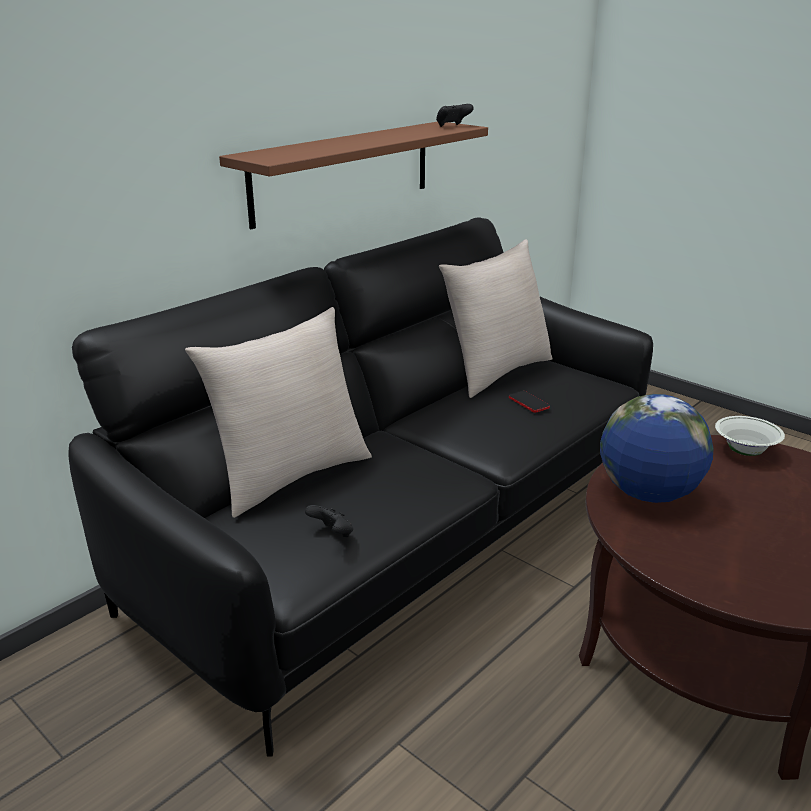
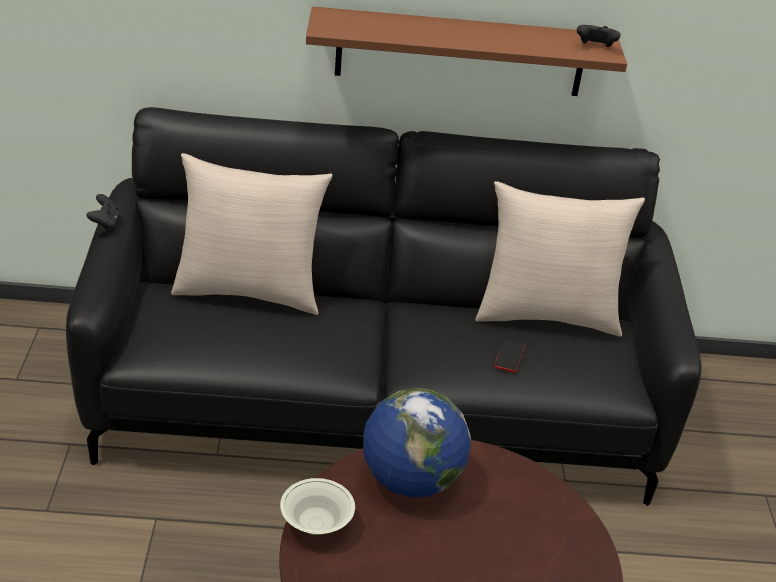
camera: 45 degrees right, 10 degrees up
black game controller [305,505,353,537] -> black game controller moved to [87,194,120,230]
white bowl [715,416,785,456] -> white bowl moved to [280,478,355,535]

